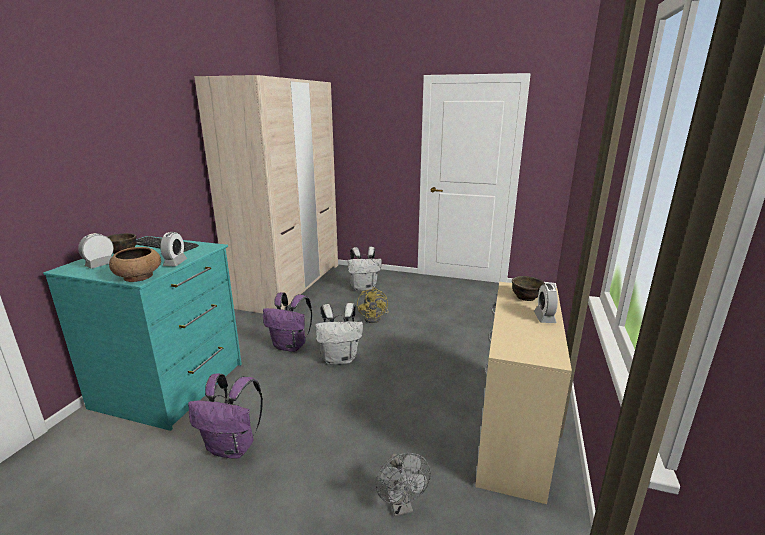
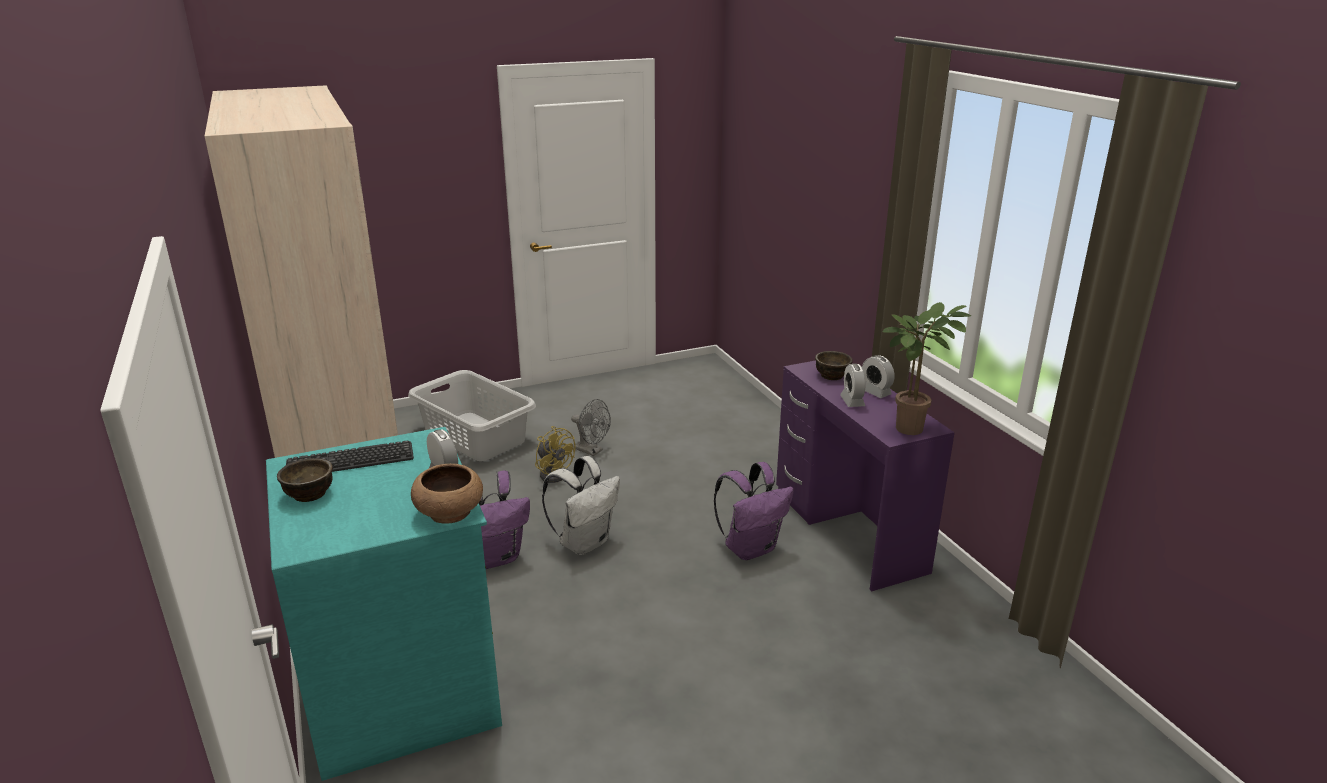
camera: 40 degrees left, 5 degrees up
alarm clock [78,233,114,269] -> alarm clock moved to [840,363,866,407]
purple backpack [188,373,263,459] -> purple backpack moved to [714,462,794,560]
white backpack [348,246,382,291] -> grey laundry basket [408,370,536,461]
grey fan [376,453,431,516] -> grey fan moved to [571,399,611,456]
beige desk [475,282,572,504] -> purple desk [776,360,955,592]
none -> potted plant [882,302,971,435]

